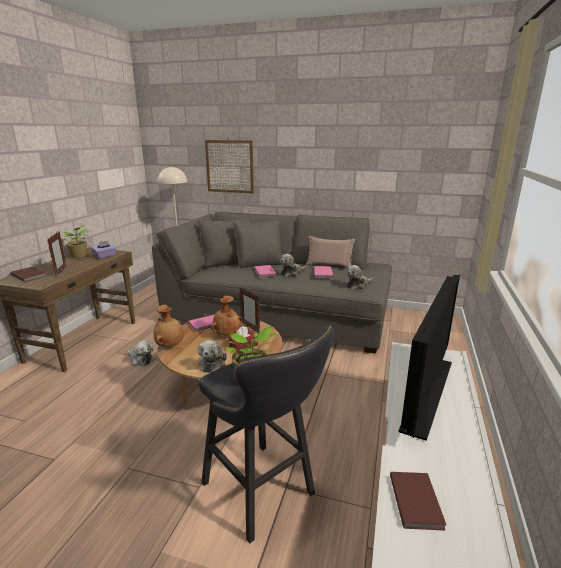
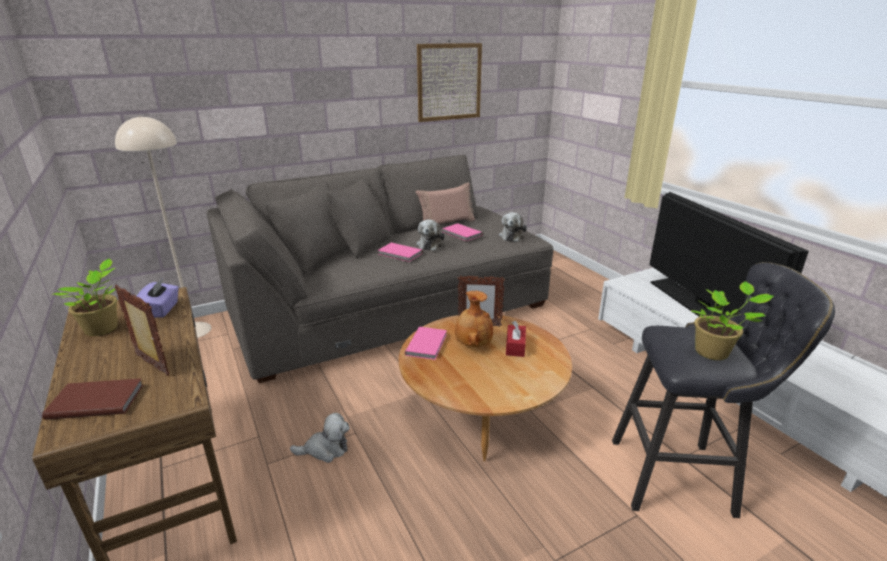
camera: 45 degrees left, 5 degrees up
brown vase [153,304,183,346] -> none
plush toy [198,340,227,373] -> none
picture [205,138,254,193] -> picture moved to [417,41,482,122]
brown book [390,472,446,531] -> none

